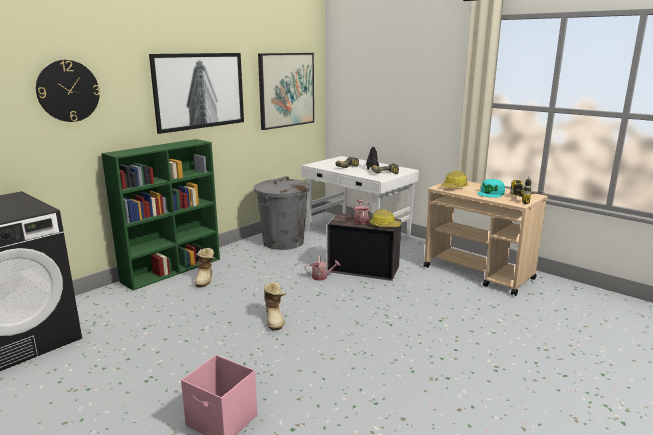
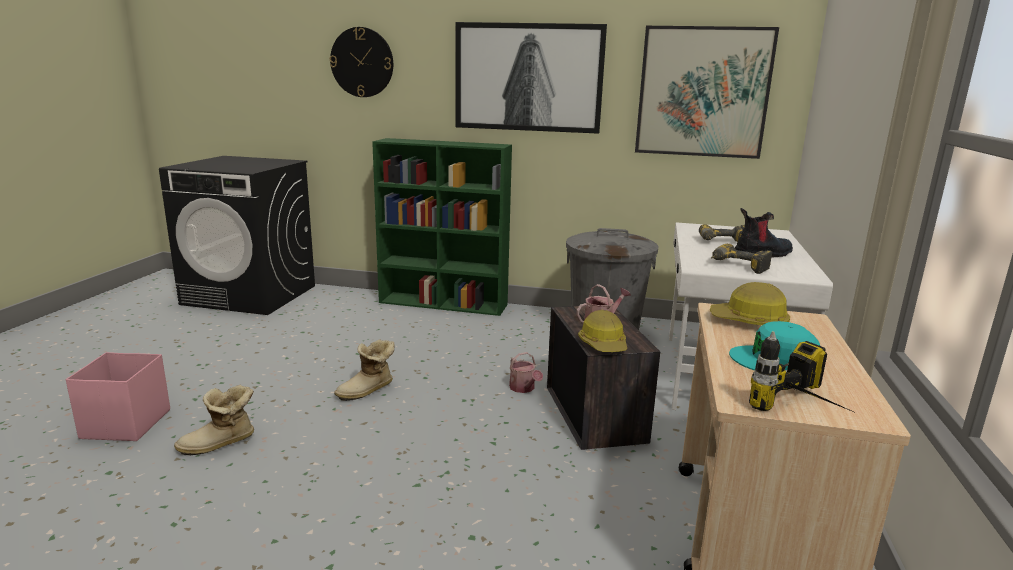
camera: 60 degrees right, 0 degrees up
boot [194,248,215,287] -> boot moved to [174,385,254,455]

